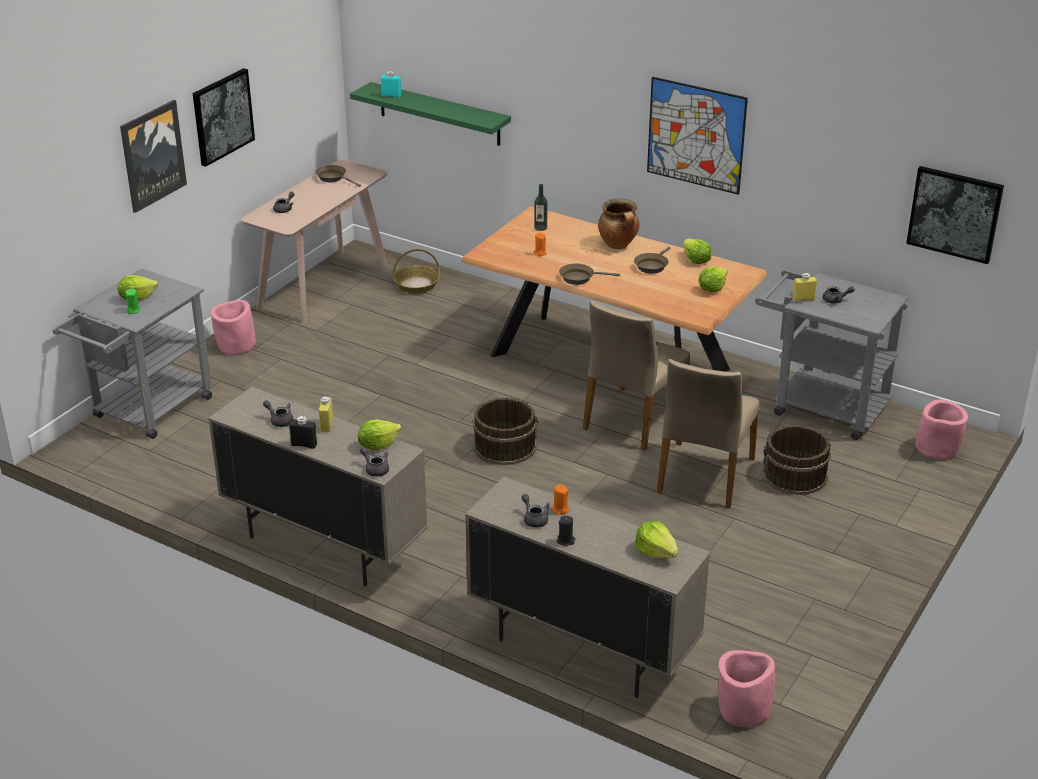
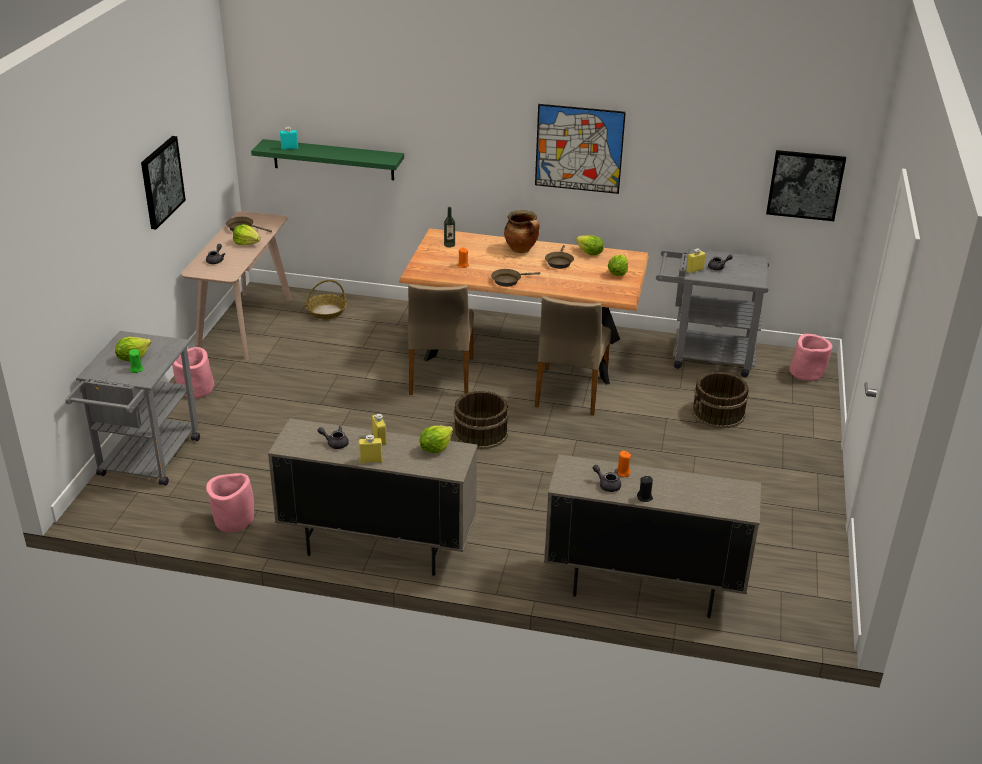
camera: 20 degrees left, 0 degrees up
picture [120,100,187,213] -> none
black bottle [289,416,317,449] -> yellow bottle [359,434,383,463]
grey teapot [360,447,389,477] -> none
lettuce [635,521,679,558] -> lettuce moved to [233,224,261,245]
beige chair [657,359,760,509] -> beige chair moved to [408,284,474,395]
pink planter [718,650,775,727] -> pink planter moved to [206,473,254,532]

